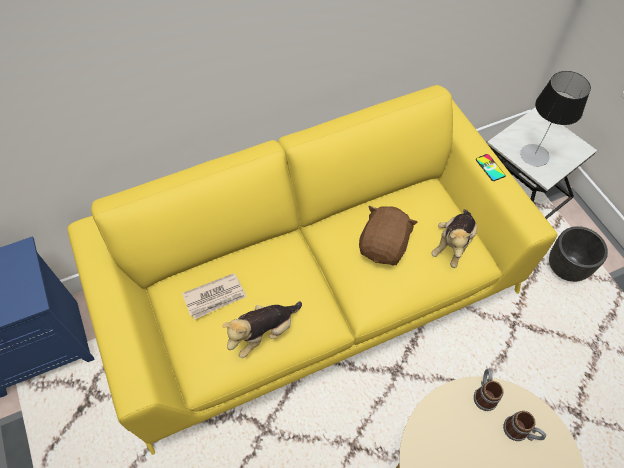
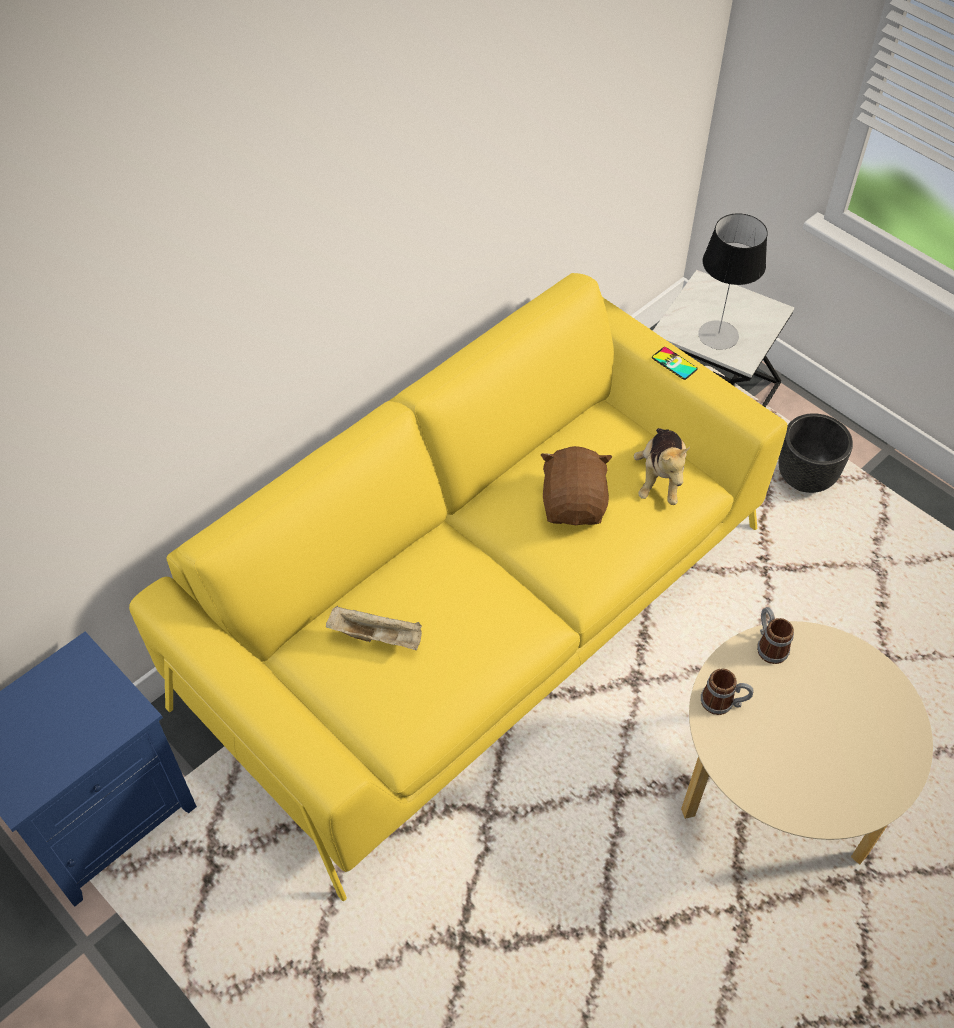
camera: 20 degrees left, 5 degrees down
newspaper [182,273,247,320] -> beige tray [326,606,422,650]
plush toy [222,301,302,358] -> none
mug [503,411,546,441] -> mug moved to [701,668,754,715]

